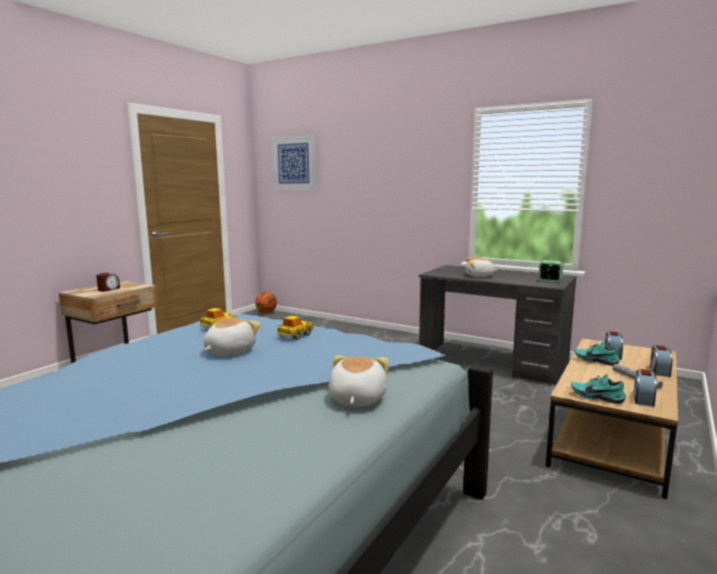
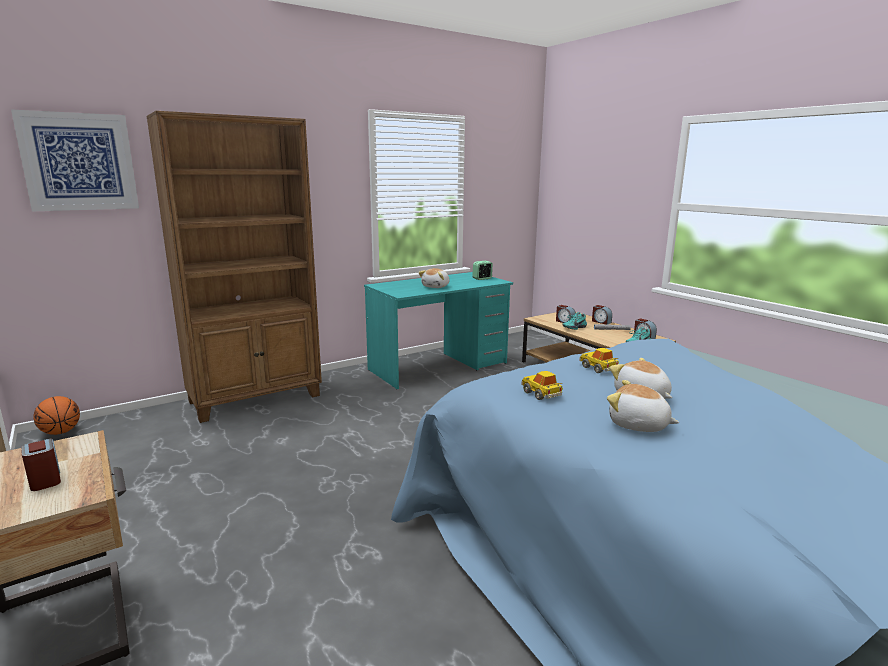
camera: 65 degrees left, 5 degrees up
plush toy [329,356,389,407] -> plush toy moved to [607,380,679,432]
grey desk [419,265,577,386] -> turquoise desk [364,272,513,389]
none -> brown bookcase [146,111,322,423]

